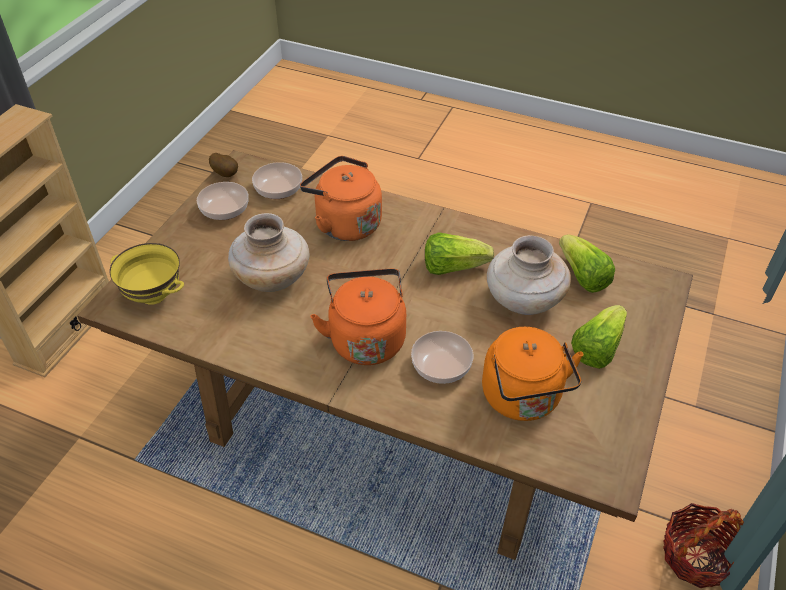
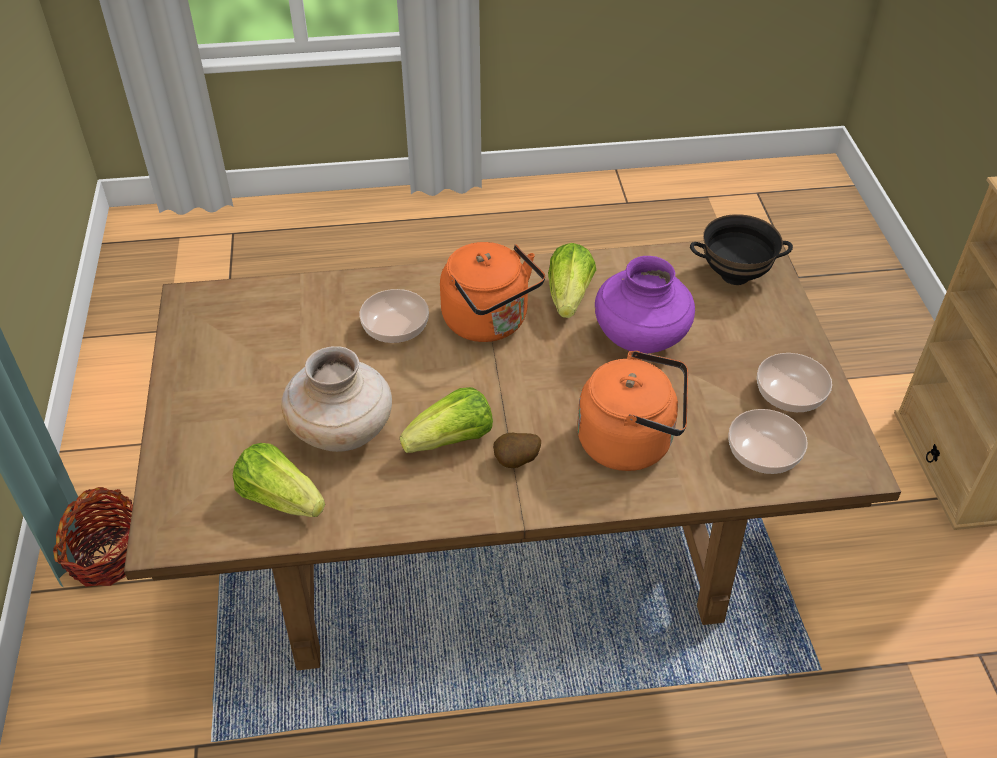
camera: 150 degrees right, 0 degrees up
yellow bowl [109,243,184,305] -> black bowl [690,214,793,285]
potato [209,153,238,177] -> potato moved to [493,433,541,468]
beige vase [228,213,309,292] -> purple vase [595,256,695,353]
orange kettle [482,327,584,421] -> none
lettuce [571,305,627,369] -> lettuce moved to [548,243,596,318]

